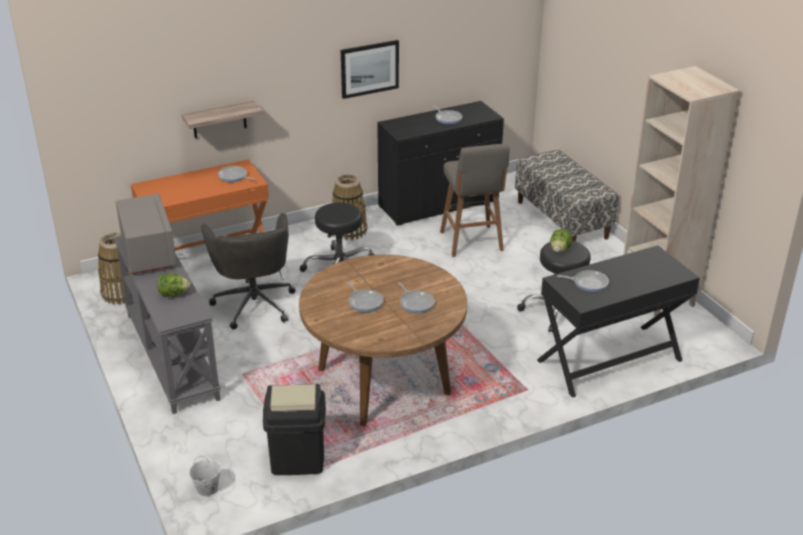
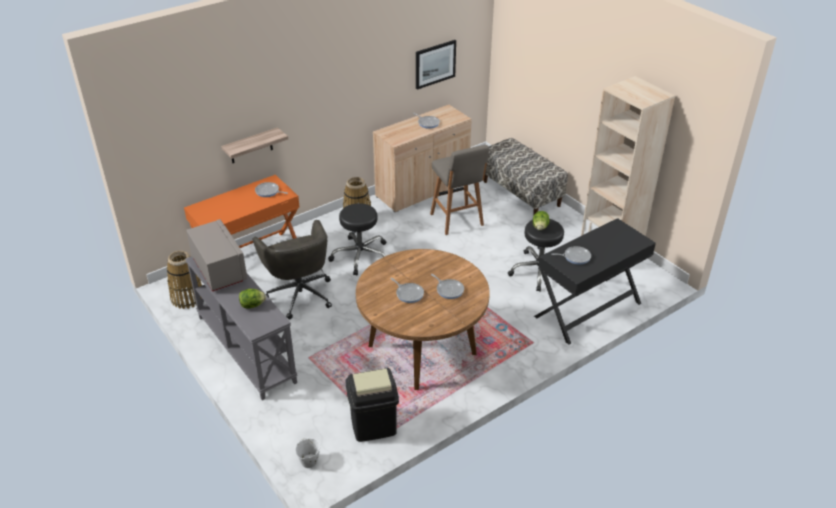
camera: 10 degrees left, 5 degrees up
picture [341,40,399,99] -> picture moved to [416,40,456,90]
black cabinet [377,101,504,226] -> beige cabinet [373,105,472,212]

